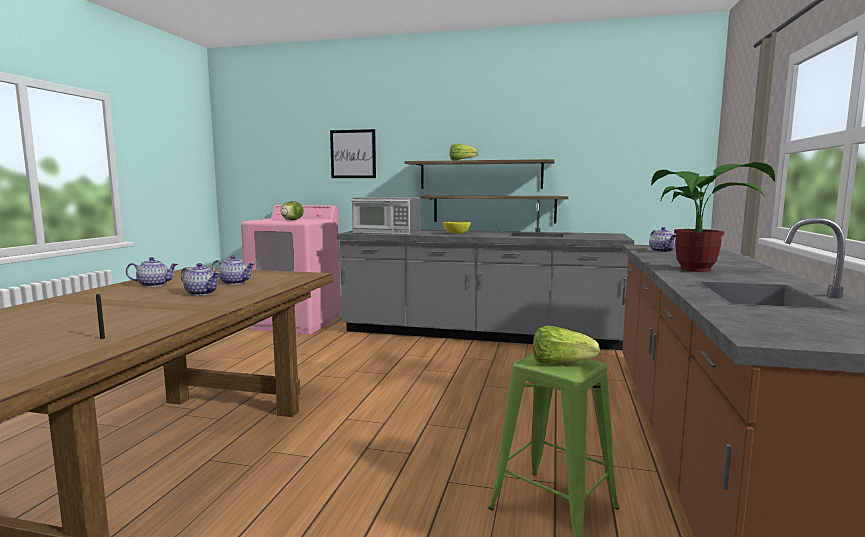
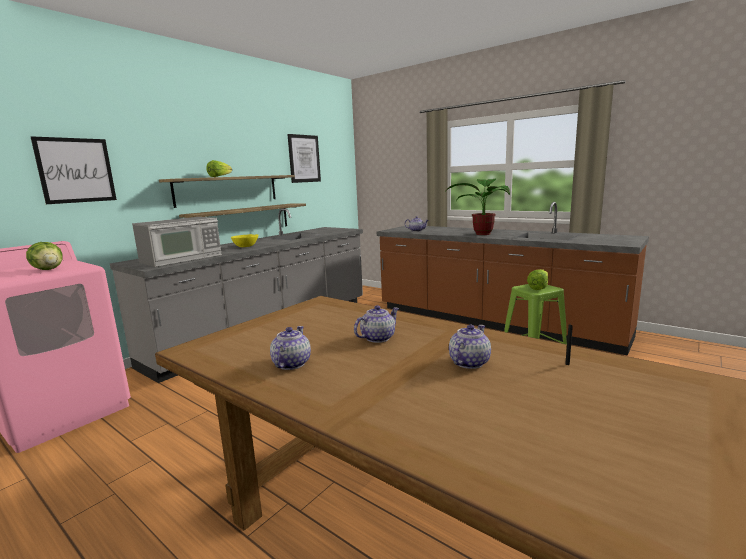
camera: 65 degrees left, 5 degrees up
teapot [212,255,255,285] -> teapot moved to [449,325,491,369]
none -> picture [287,134,321,183]

